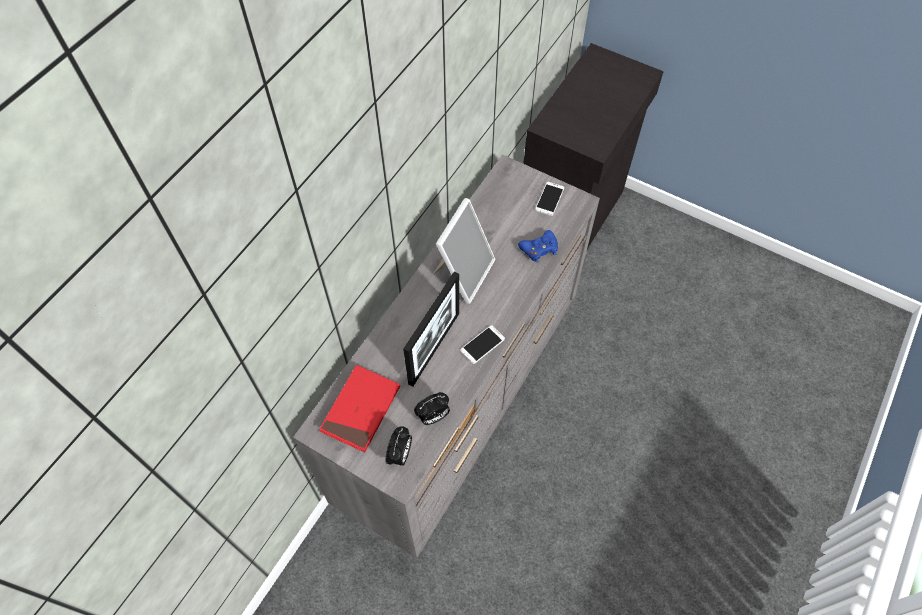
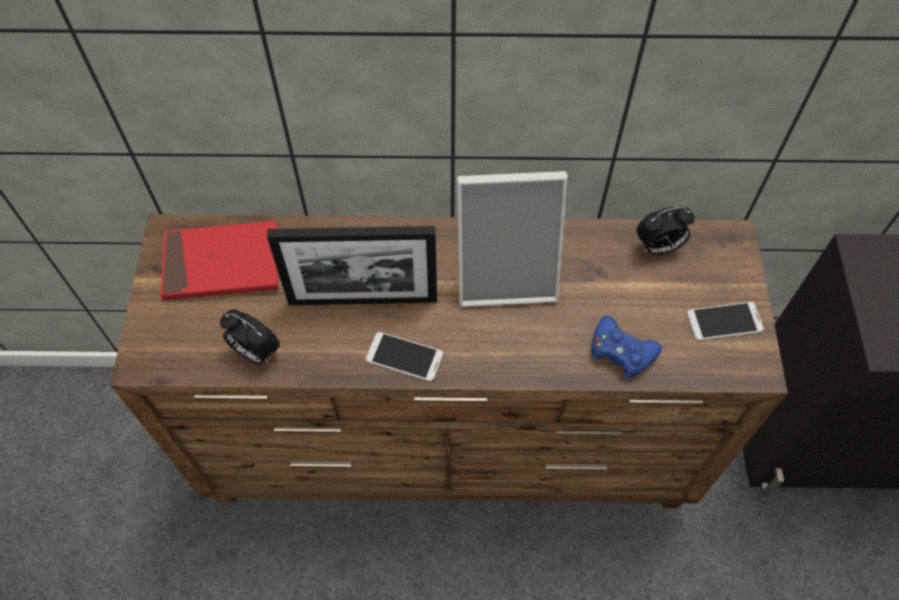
camera: 60 degrees right, 0 degrees up
grey dresser [293,155,600,558] -> brown dresser [110,214,788,508]
alarm clock [385,426,412,466] -> alarm clock moved to [636,206,695,255]

